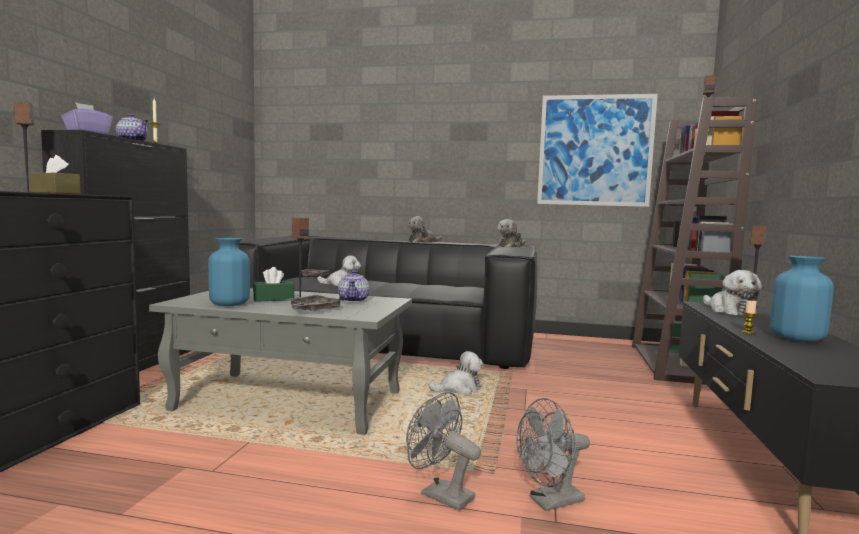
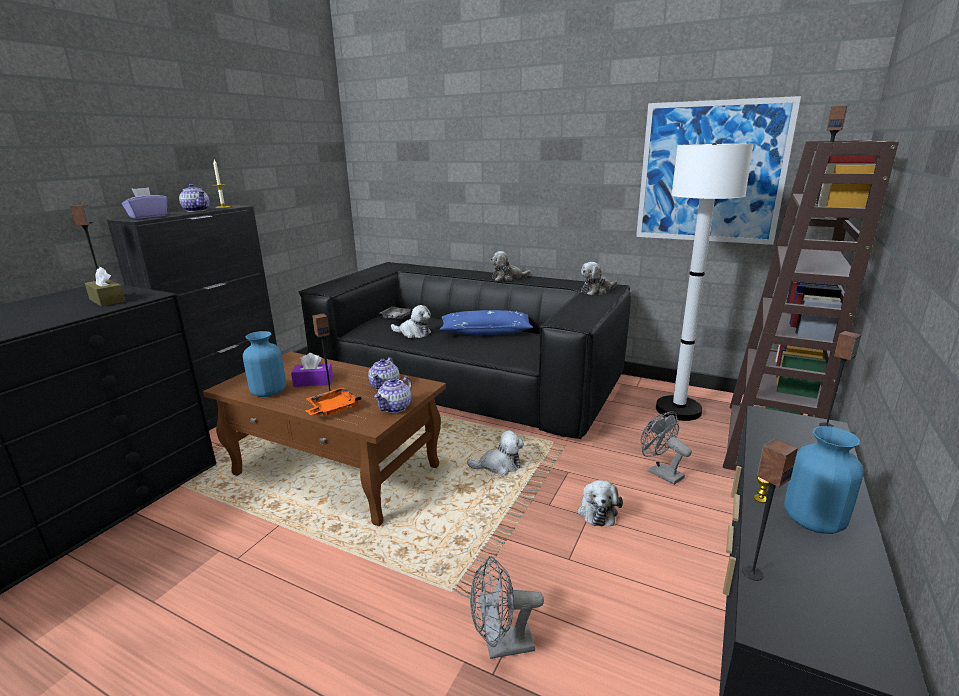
camera: 15 degrees right, 15 degrees up
grey coffee table [149,288,412,435] -> brown coffee table [203,352,446,526]
green tissue box [253,267,295,302] -> purple tissue box [291,353,333,387]
grey tray [286,295,344,311] -> orange tray [305,387,361,416]
grey fan [406,392,481,511] -> grey fan moved to [641,411,692,485]
plush toy [703,270,762,316] -> plush toy moved to [577,480,623,526]
none -> teapot [374,376,412,413]
none -> blue pillow [439,310,533,335]
none -> white floor lamp [656,143,754,421]
none -> speaker [742,439,798,581]

